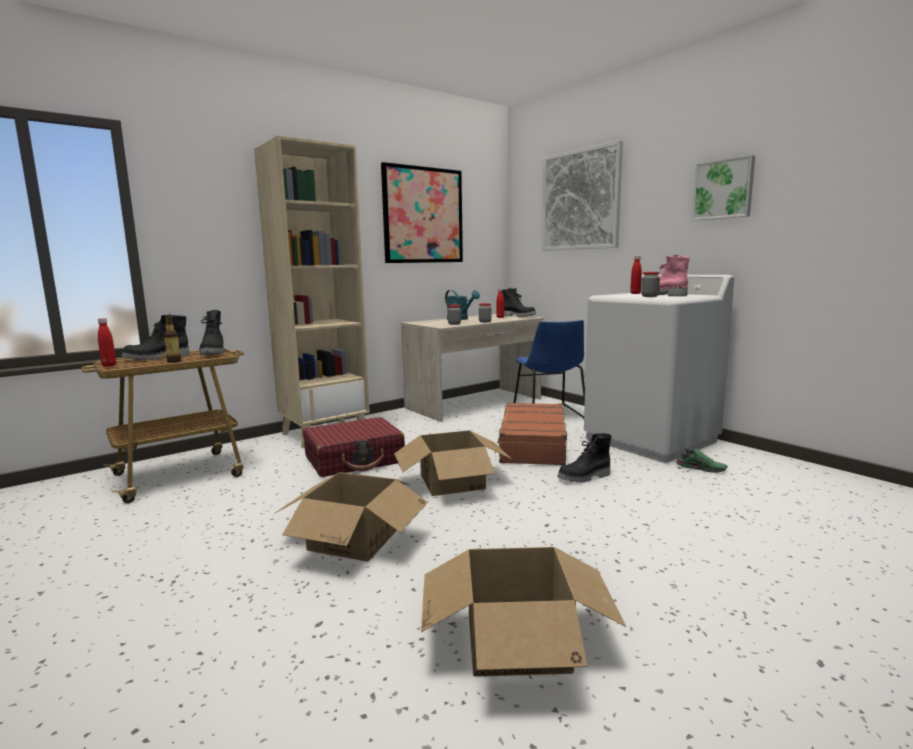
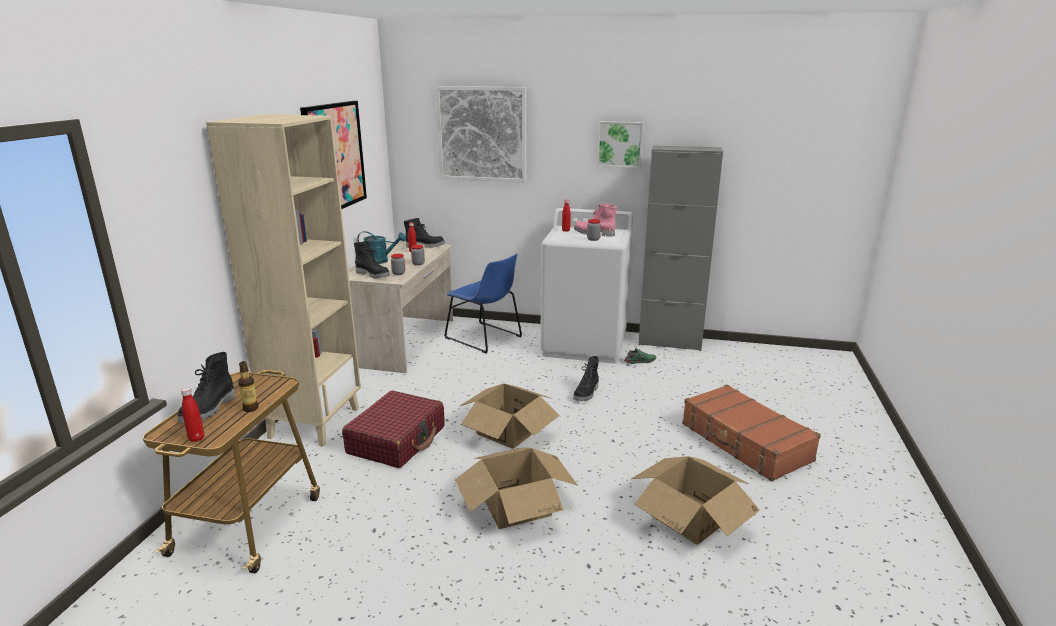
camera: 40 degrees left, 10 degrees up
black boot [199,310,224,355] -> black boot moved to [354,241,390,278]
brown suitcase [495,402,567,466] -> brown suitcase moved to [682,384,821,481]
none -> grey cabinet [638,145,723,351]

